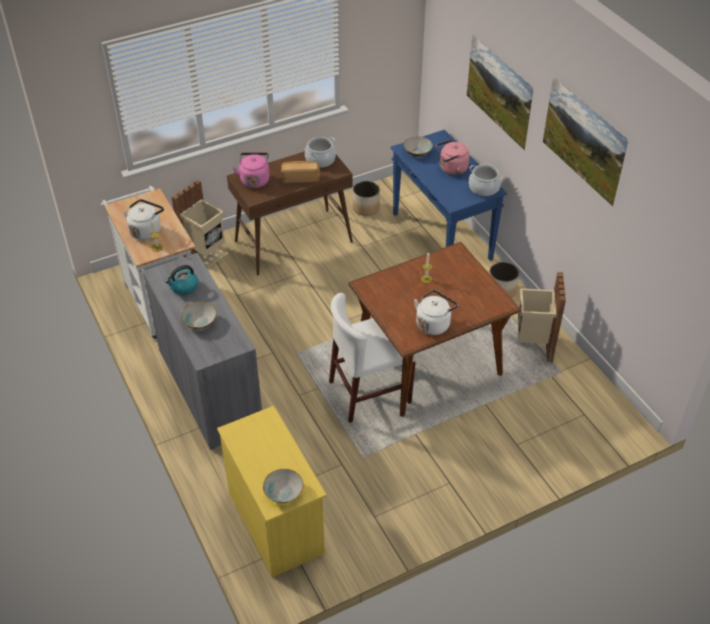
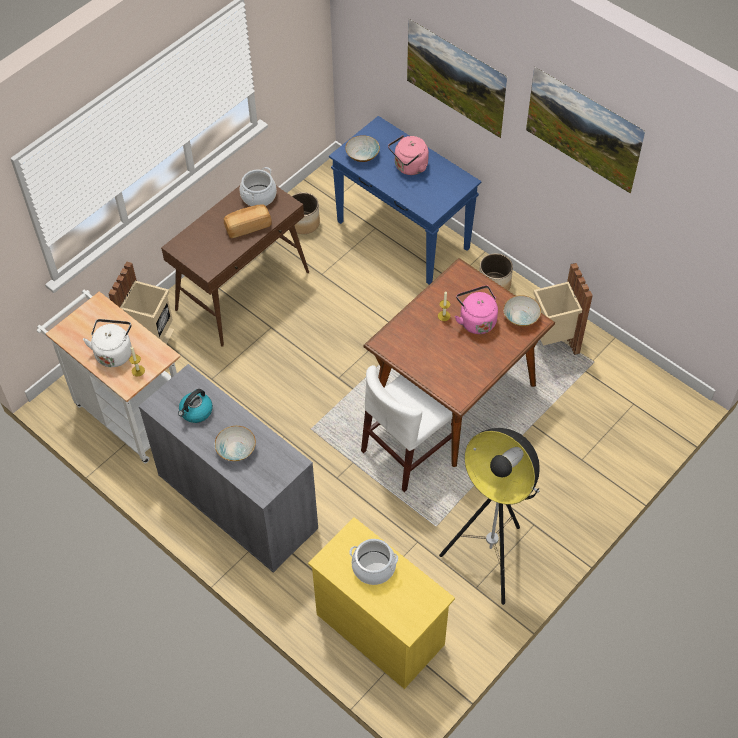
camera: 20 degrees left, 10 degrees up
pink kettle [232,153,270,188] -> pink kettle moved to [455,285,498,334]
bowl [263,469,303,503] -> bowl moved to [503,295,541,326]
white kettle [414,290,458,335] -> none
cooking pot [469,164,503,196] -> cooking pot moved to [349,539,398,585]
none -> floor lamp [439,428,540,605]

